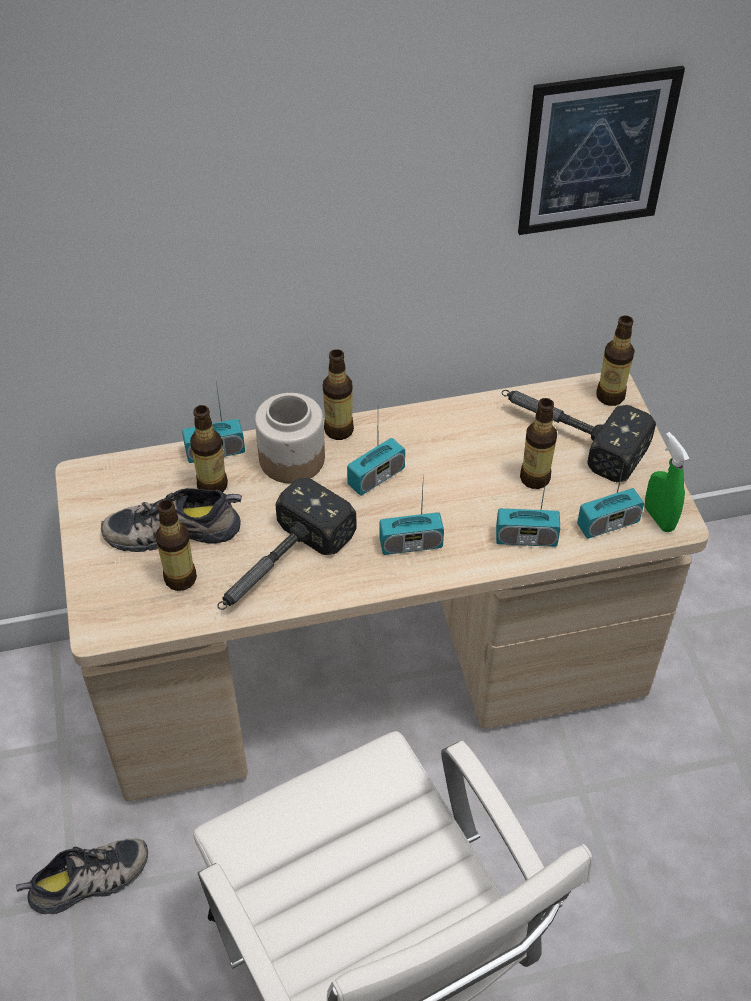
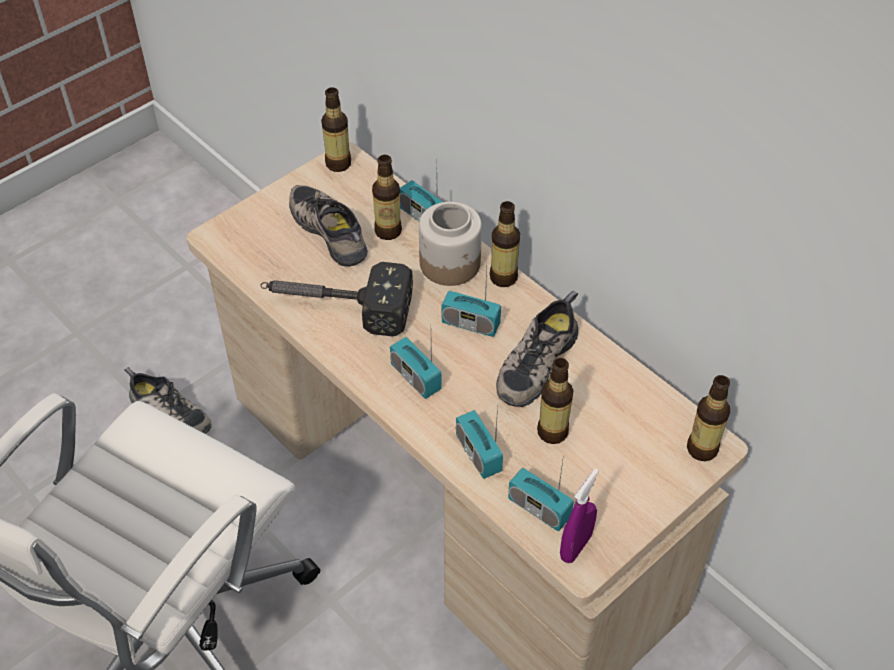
camera: 60 degrees right, 0 degrees up
bottle [155,500,197,591] -> bottle moved to [321,87,351,172]
hammer [502,390,656,482] -> none
picture [518,66,685,235] -> none
green spray bottle [645,432,690,532] -> purple spray bottle [560,469,599,563]
none -> shoe [496,291,578,407]

